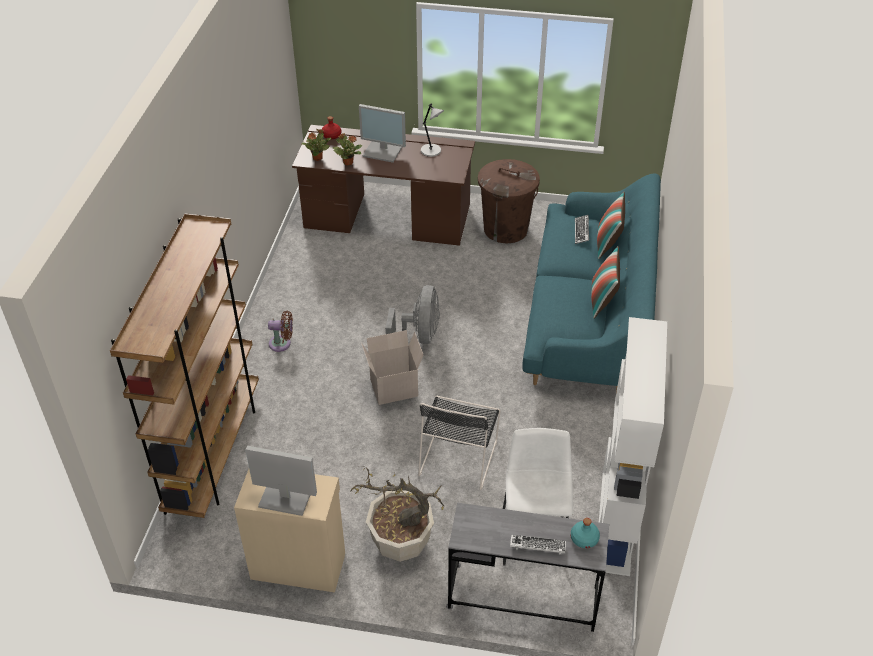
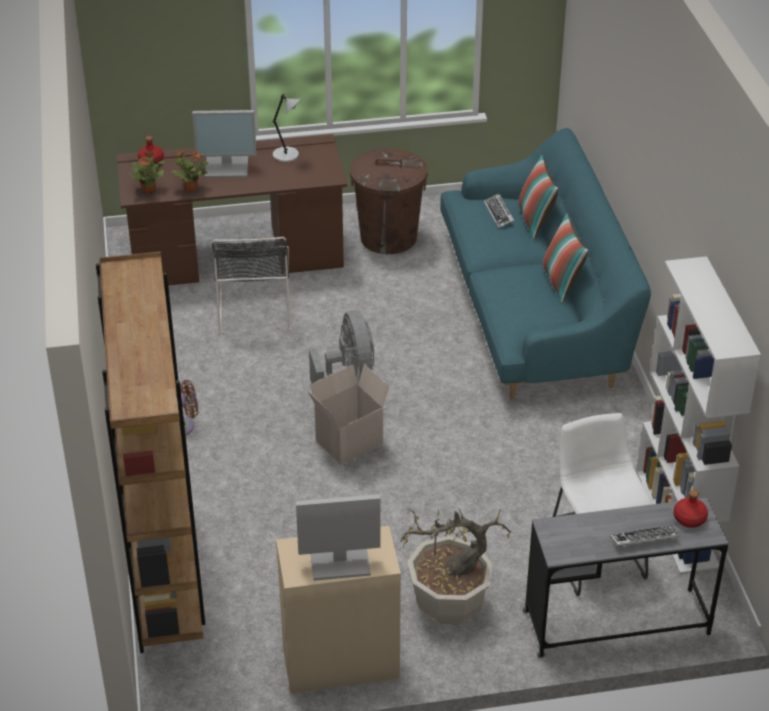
camera: 20 degrees left, 5 degrees down
black chair [418,396,501,490] -> black chair moved to [212,237,291,334]
turquoise bottle [571,518,600,548] -> red bottle [673,490,708,528]

